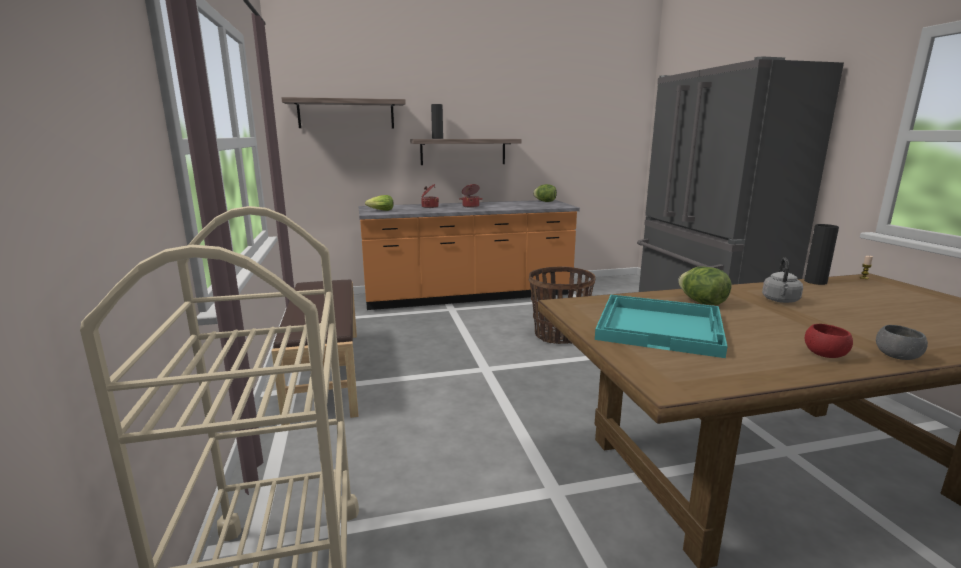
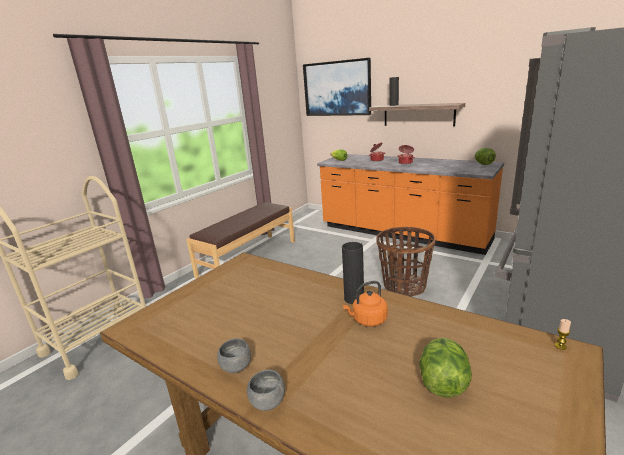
camera: 50 degrees right, 5 degrees up
shelf [281,97,406,129] -> picture [303,58,371,116]
turquoise tray [595,295,727,358] -> none
lettuce [678,266,732,305] -> lettuce moved to [419,337,472,398]
grey kettle [762,258,803,303] -> orange kettle [343,281,388,326]
black vase [804,224,839,285] -> black vase moved to [342,242,364,304]
red bowl [805,324,853,358] -> grey bowl [217,338,251,373]

